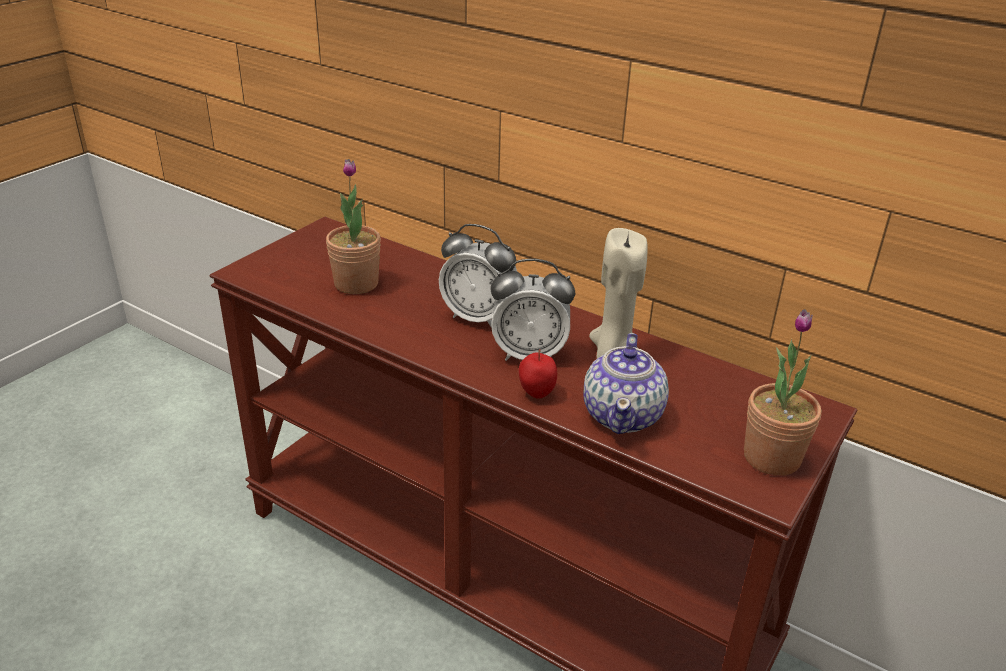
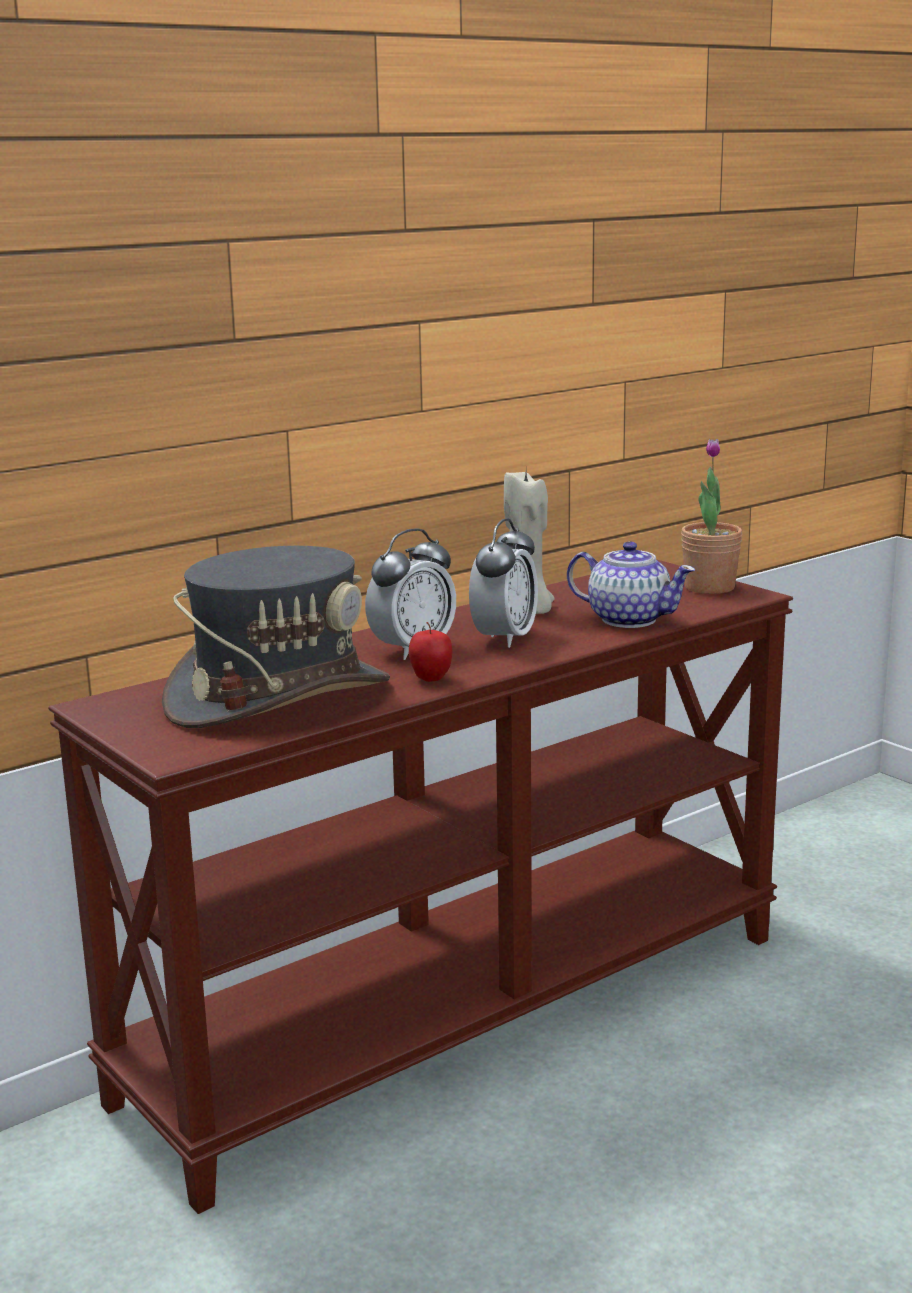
camera: 70 degrees left, 15 degrees down
potted plant [326,159,381,294] -> grey hat [162,546,390,728]
apple [519,349,557,399] -> apple moved to [409,622,452,682]

